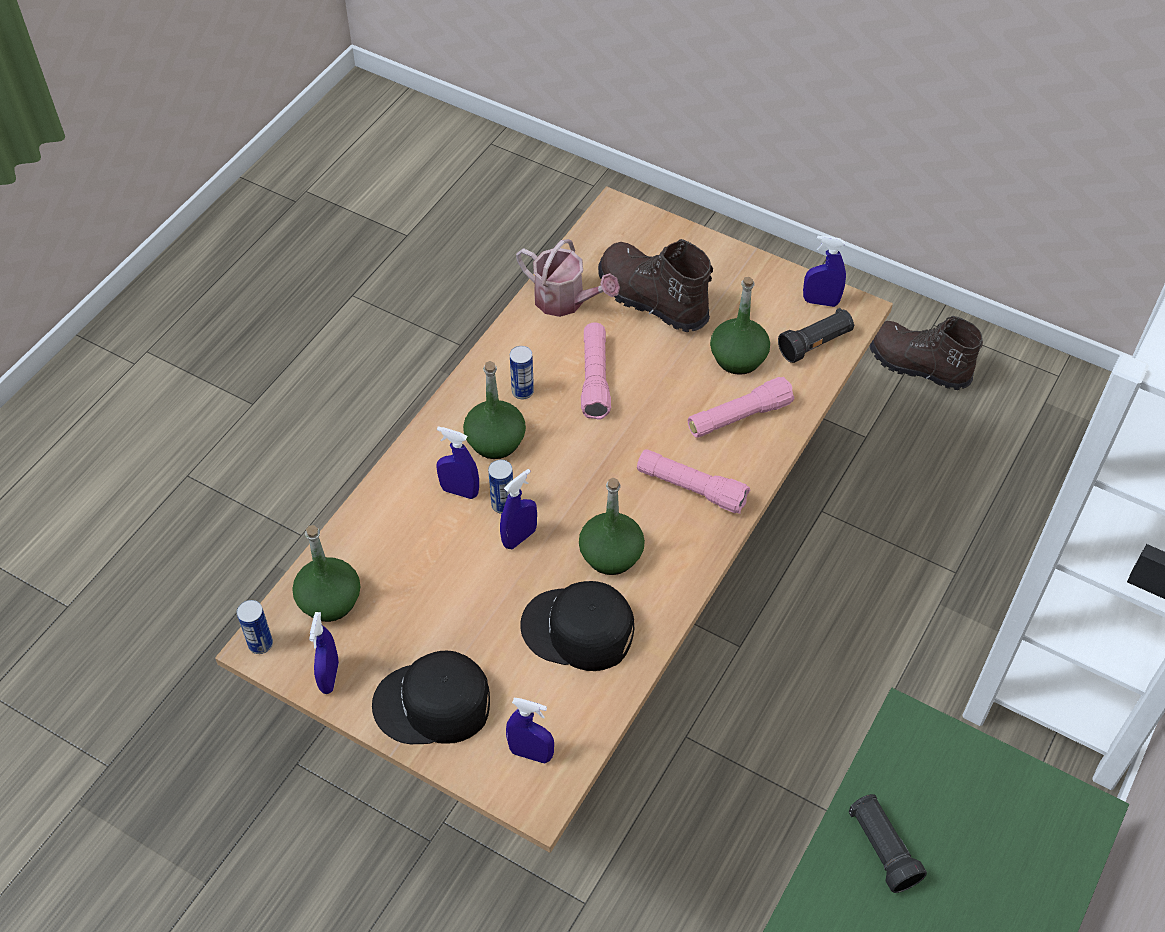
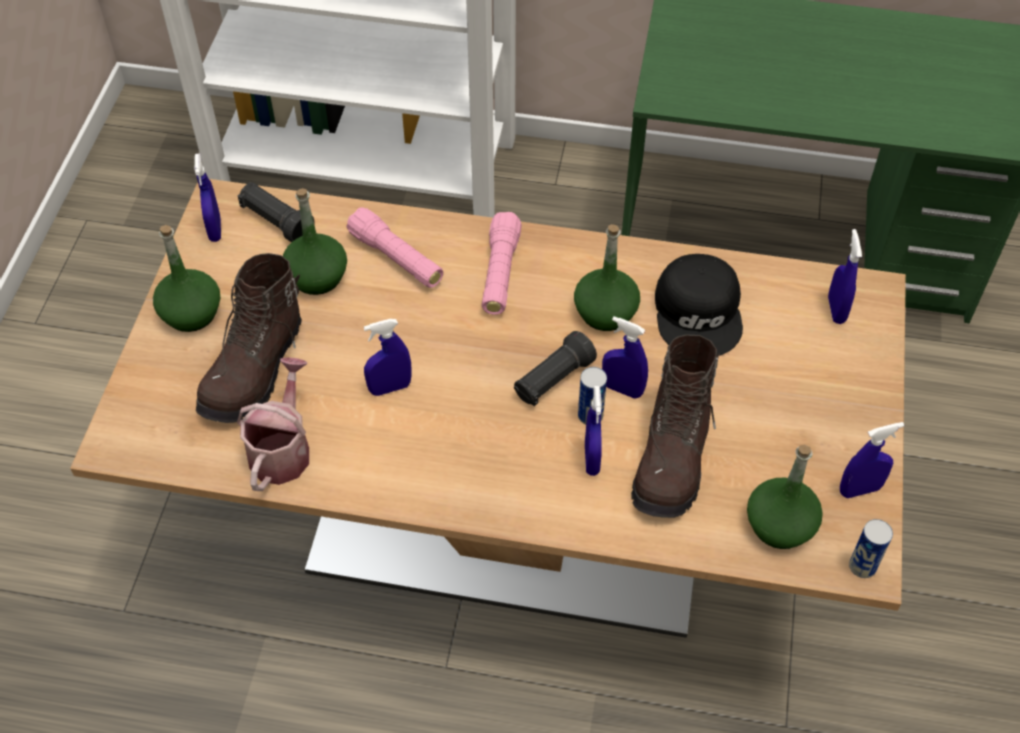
camera: 110 degrees left, 0 degrees up
black cap [372,651,490,744] -> none
green bottle [463,361,526,459] -> green bottle moved to [153,225,220,332]
can [510,346,534,399] -> none
pink flashlight [581,322,611,419] -> blue spray bottle [364,319,411,396]
black flashlight [849,794,927,893] -> black flashlight moved to [514,331,597,406]
brown boot [869,316,983,390] -> brown boot moved to [631,334,720,518]

